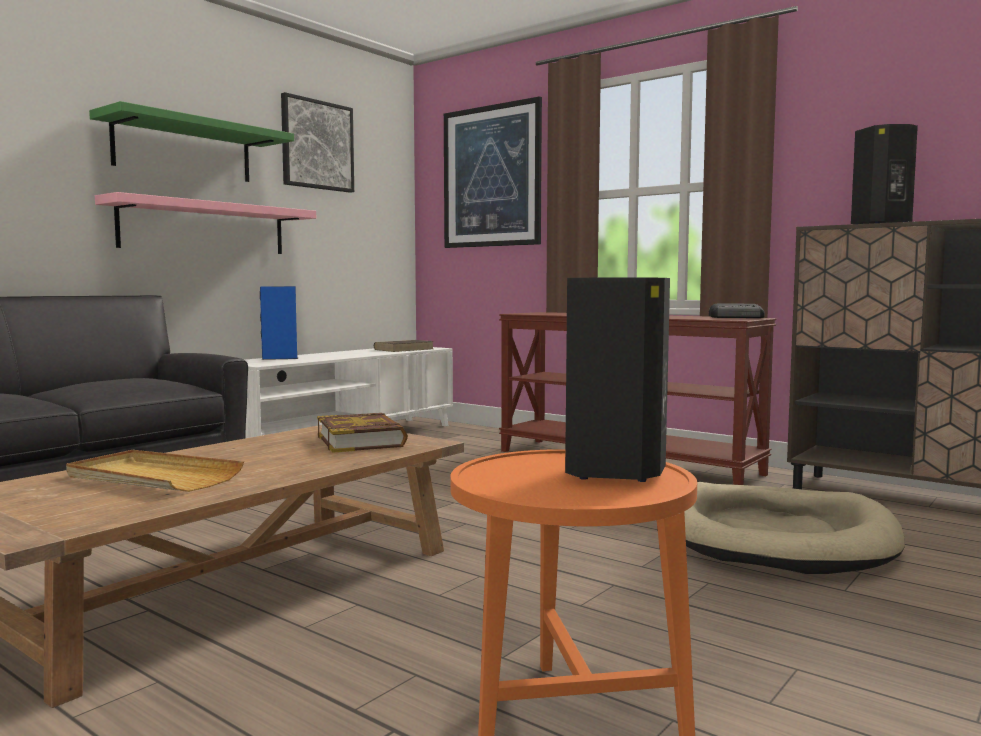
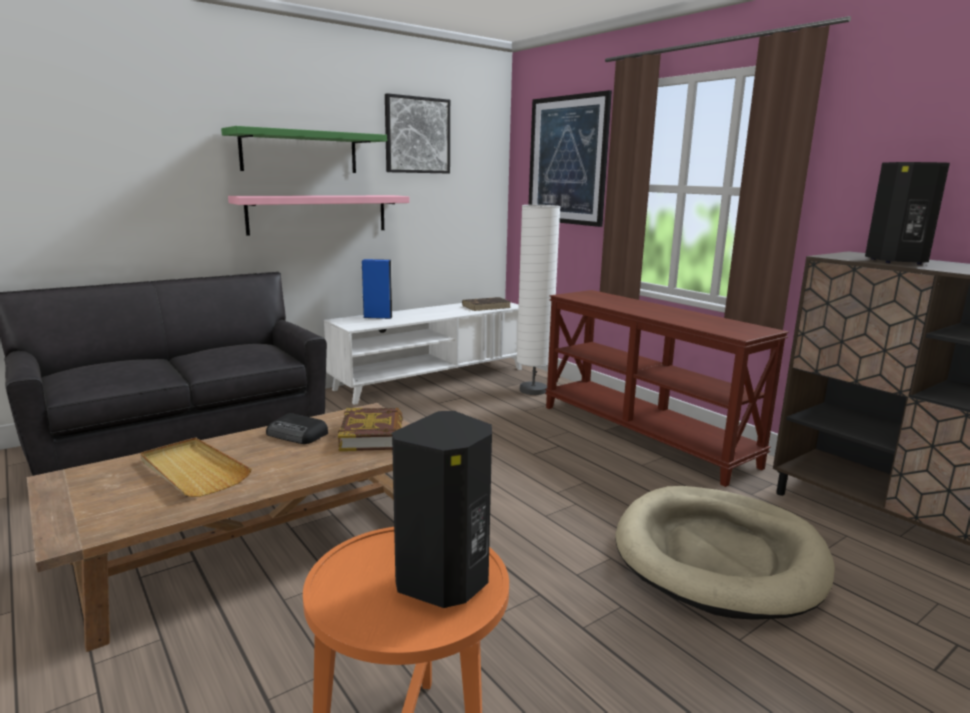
camera: 15 degrees right, 10 degrees up
radio [709,304,765,318] -> radio moved to [266,413,328,444]
none -> white floor lamp [516,205,560,395]

